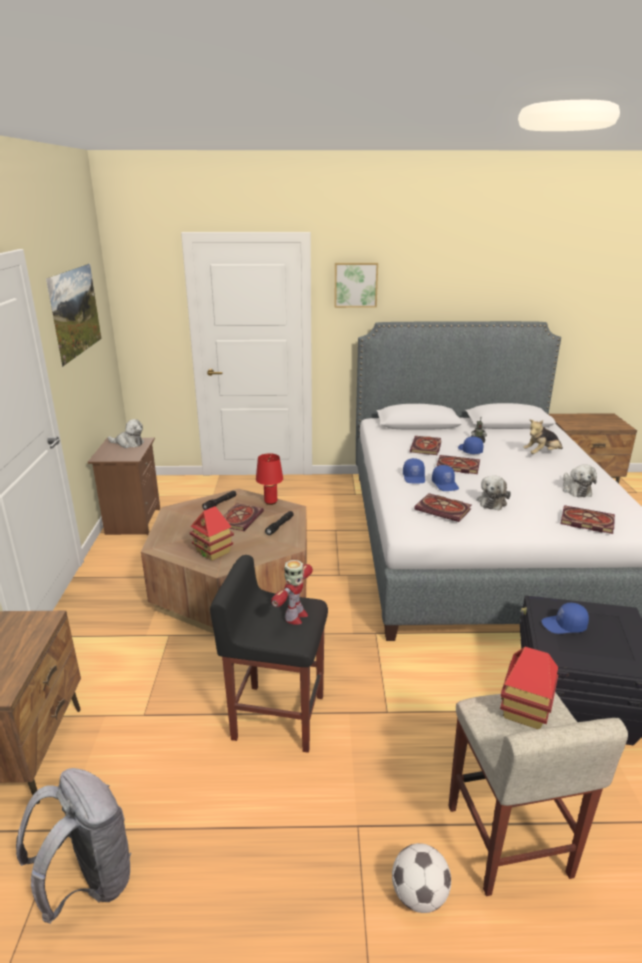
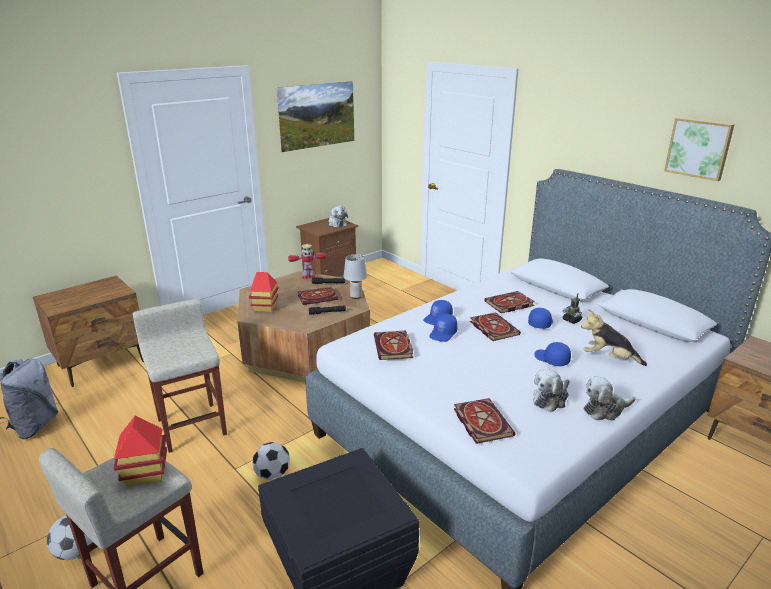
camera: 50 degrees right, 0 degrees up
black stool [210,555,328,753] -> beige stool [133,299,227,453]
red table lamp [256,453,283,505] -> grey table lamp [344,254,367,299]
toy robot [271,560,313,625] -> toy robot moved to [288,244,326,279]
picture [334,263,378,308] -> picture moved to [664,118,735,181]
plush toy [477,475,511,510] -> plush toy moved to [584,376,635,421]
blue cap [541,603,589,634] -> blue cap moved to [535,342,571,366]
none -> football [253,442,290,481]

